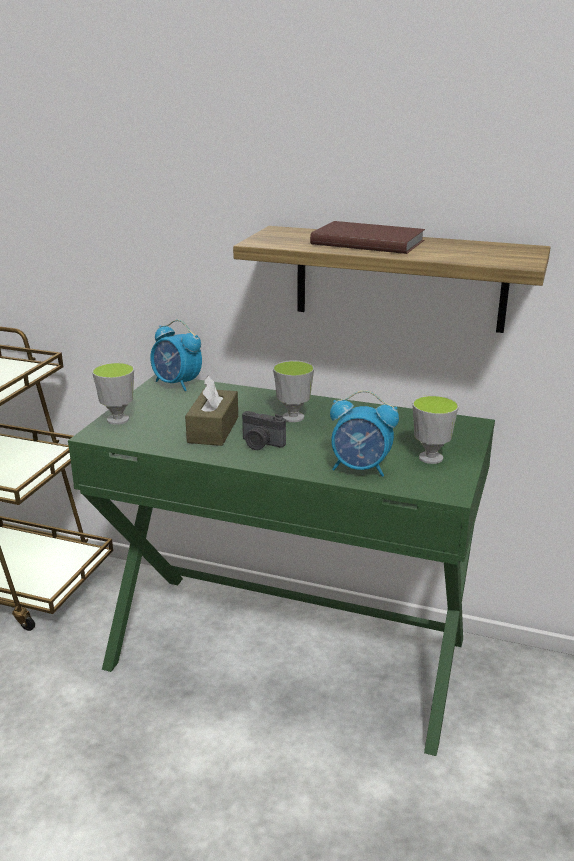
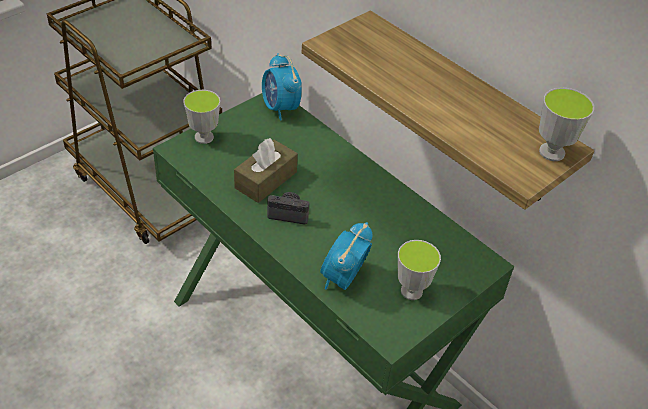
camera: 25 degrees right, 20 degrees up
camera [242,411,286,450] -> camera turned 135 degrees clockwise [267,192,309,224]
cup [273,360,314,422] -> cup moved to [539,88,594,161]
brown book [310,221,425,254] -> none
alarm clock [330,390,399,477] -> alarm clock turned 75 degrees clockwise [320,222,372,290]

